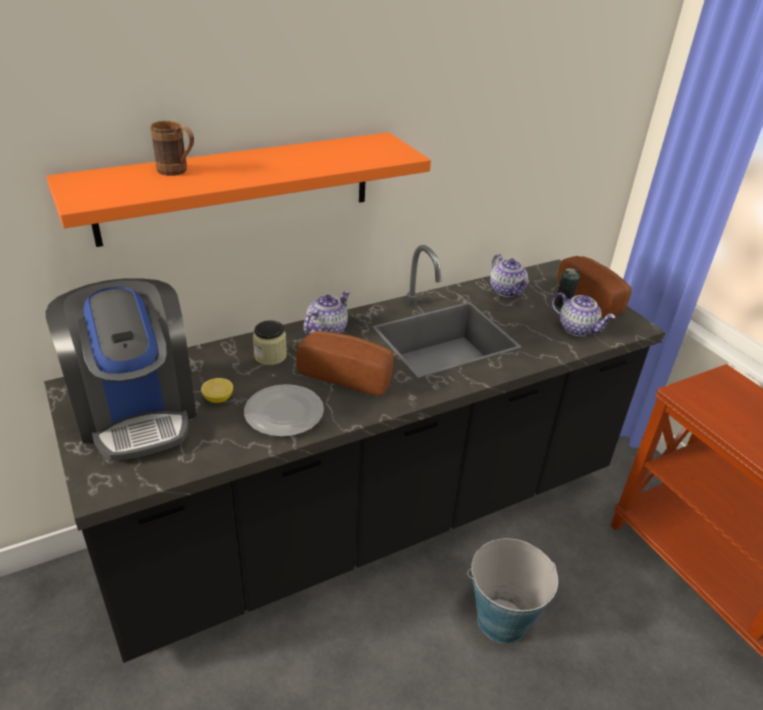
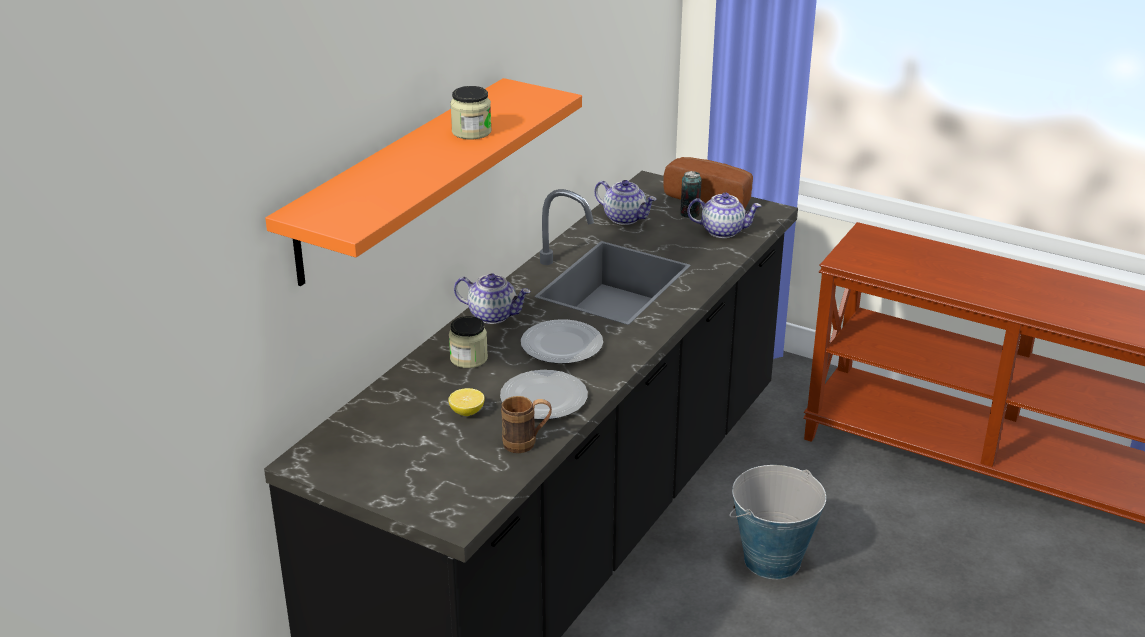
camera: 30 degrees left, 5 degrees down
coffee machine [46,278,197,461] -> none
brown mug [150,121,194,176] -> brown mug moved to [501,396,552,453]
bread [296,331,394,396] -> plate [521,319,603,364]
teapot [303,291,350,335] -> teapot turned 105 degrees clockwise [454,273,531,324]
none -> jar [450,86,492,139]

